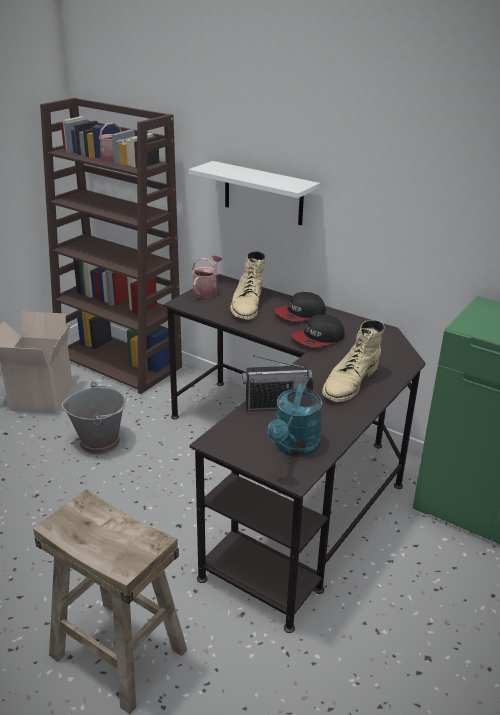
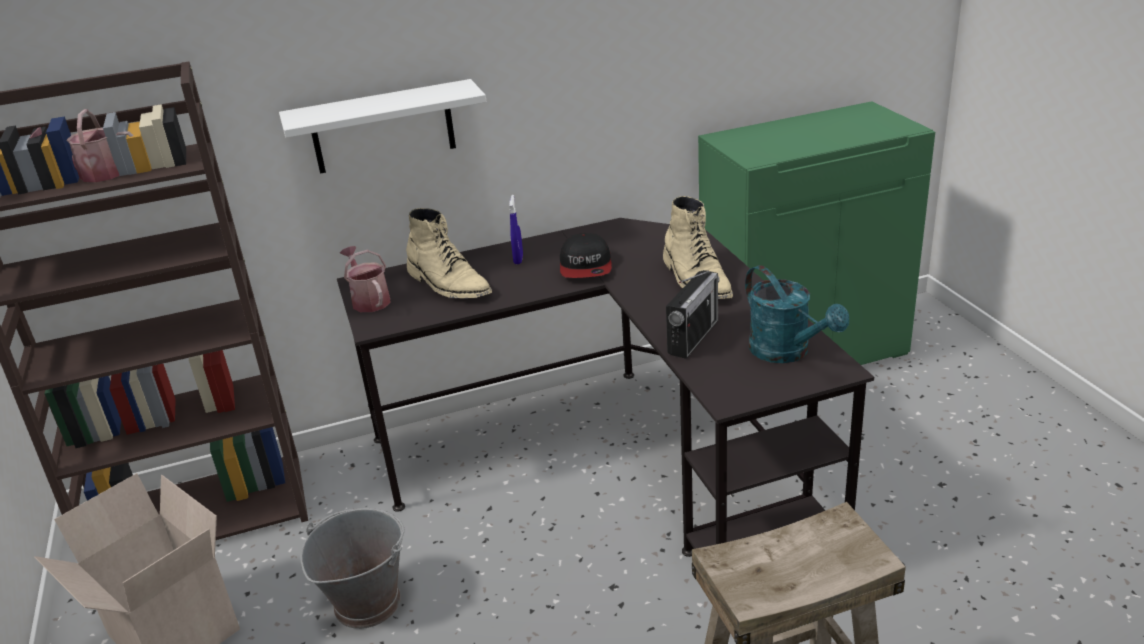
camera: 50 degrees left, 0 degrees up
cap [274,292,326,321] -> blue spray bottle [509,195,523,264]

